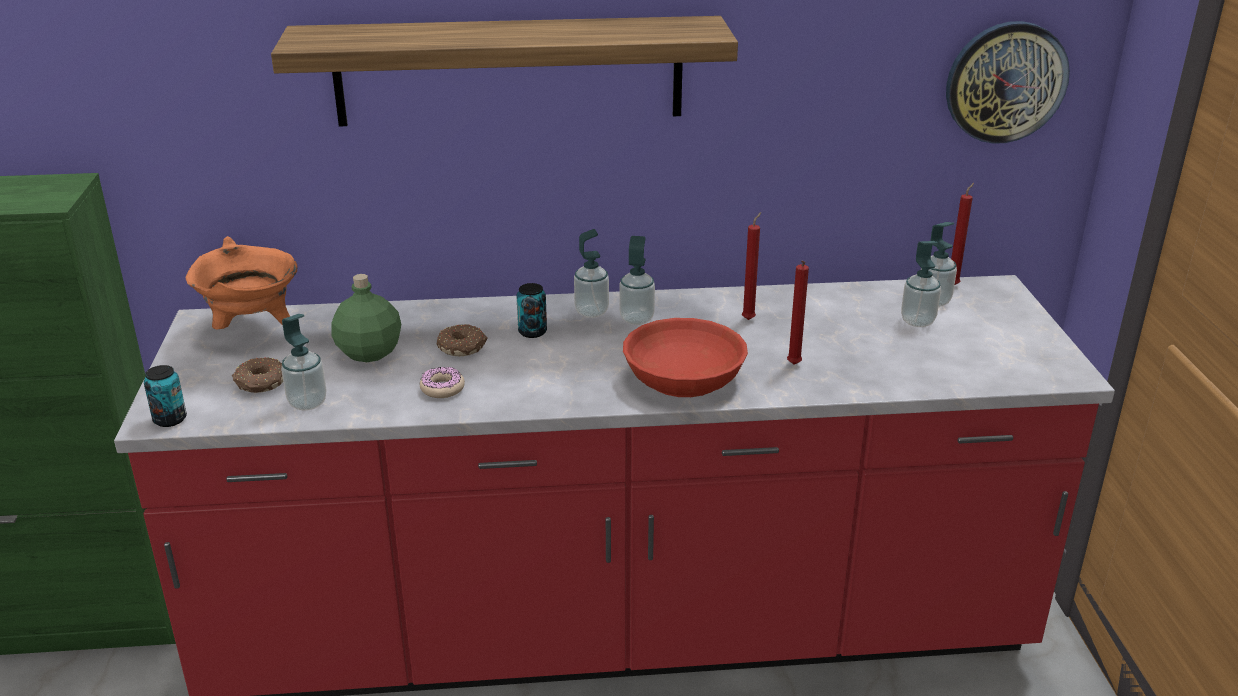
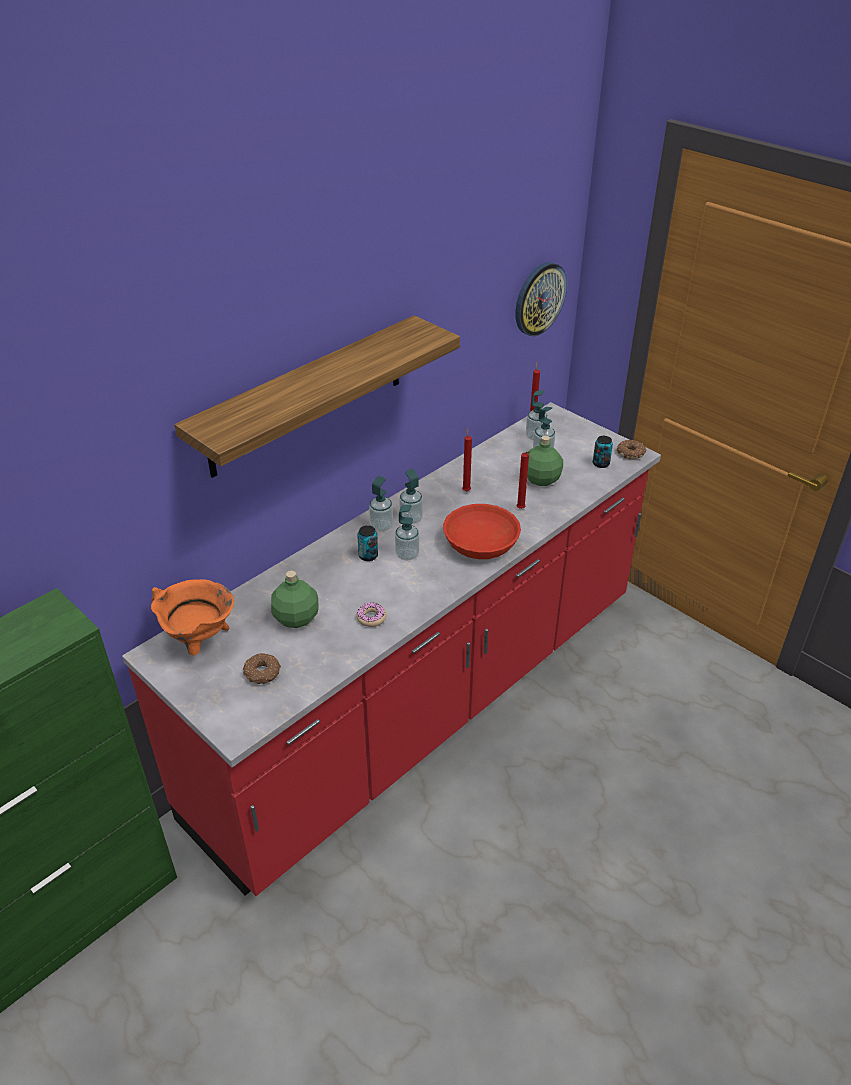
camera: 40 degrees left, 10 degrees up
can [144,365,187,427] -> can moved to [593,436,613,468]
soap dispenser [281,314,326,411] -> soap dispenser moved to [395,504,419,560]
donut [437,324,487,356] -> donut moved to [617,440,646,460]
none -> green bottle [527,435,563,486]

